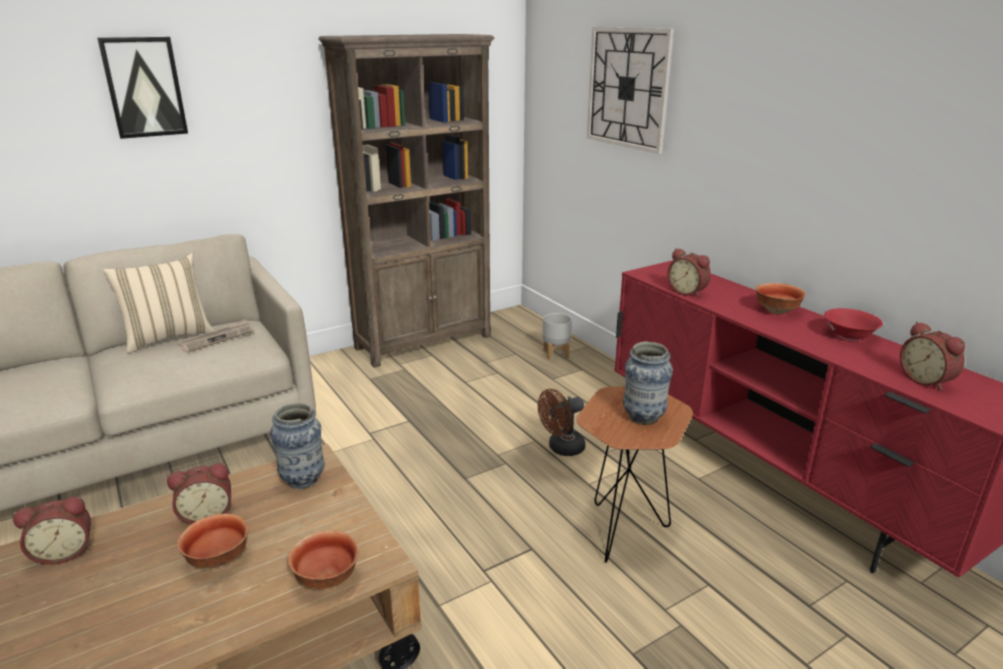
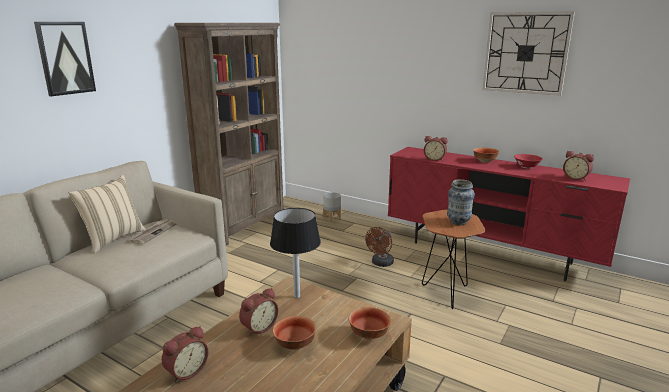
camera: 25 degrees left, 5 degrees down
vase [270,403,325,489] -> black table lamp [270,208,321,298]
wall clock [587,27,674,154] -> wall clock moved to [482,11,575,96]

